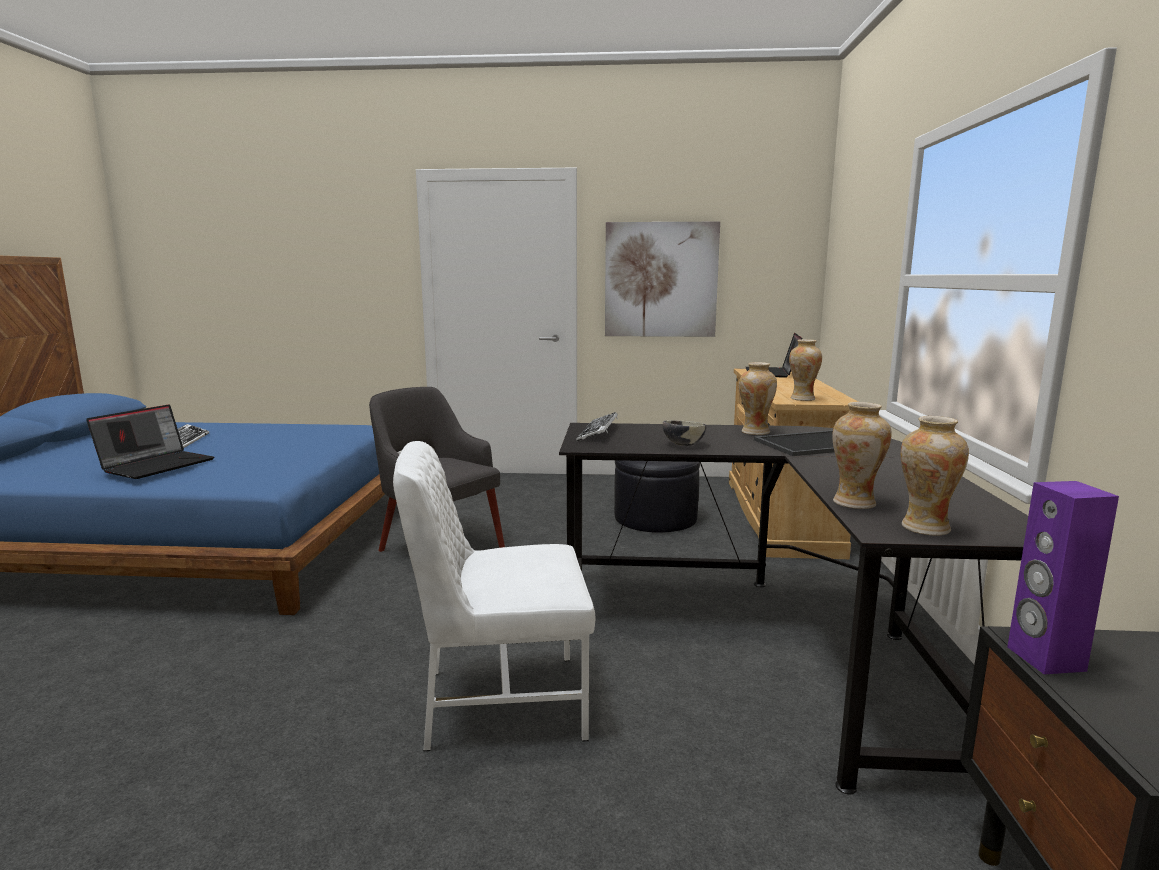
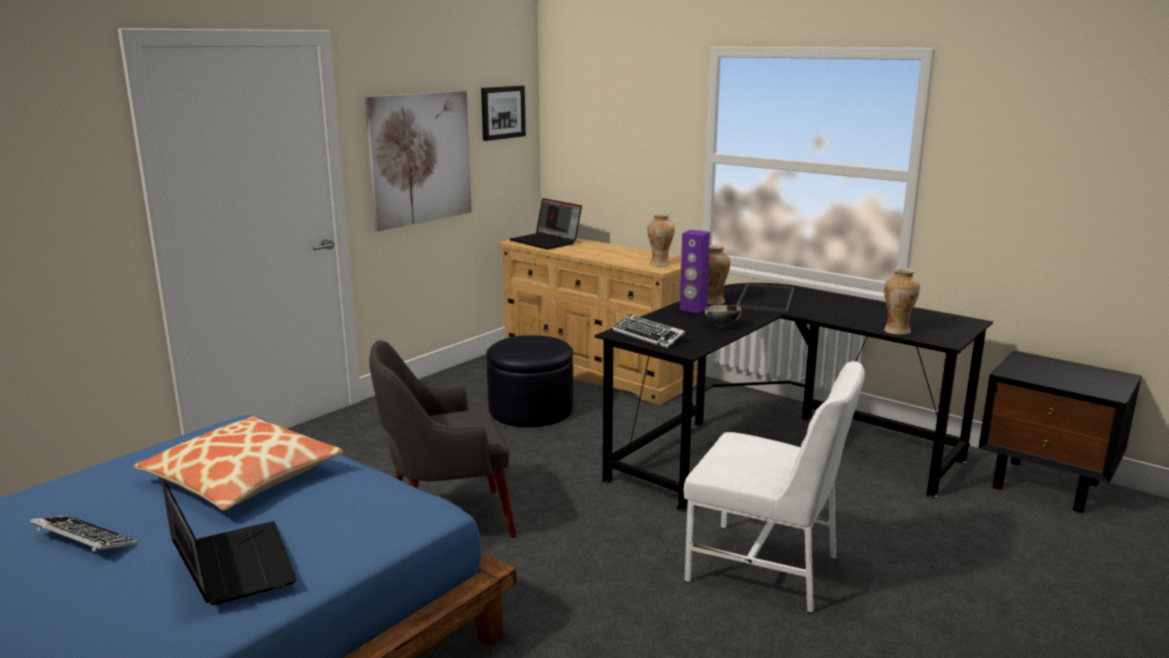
camera: 55 degrees left, 5 degrees up
white chair [393,441,596,752] -> white chair turned 90 degrees counterclockwise [684,361,865,614]
vase [901,416,969,536] -> none
purple speaker [1007,481,1119,674] -> purple speaker moved to [680,230,710,313]
none -> pillow [134,416,344,511]
none -> picture [481,86,526,141]

